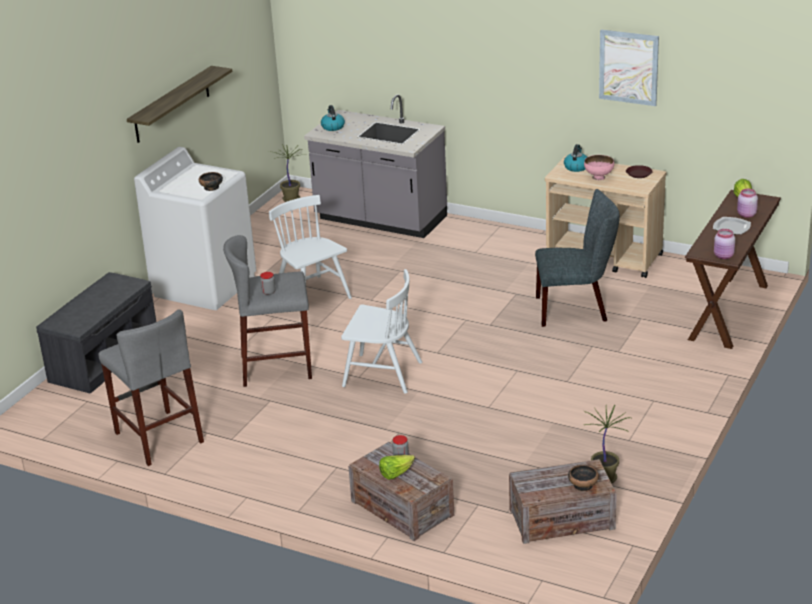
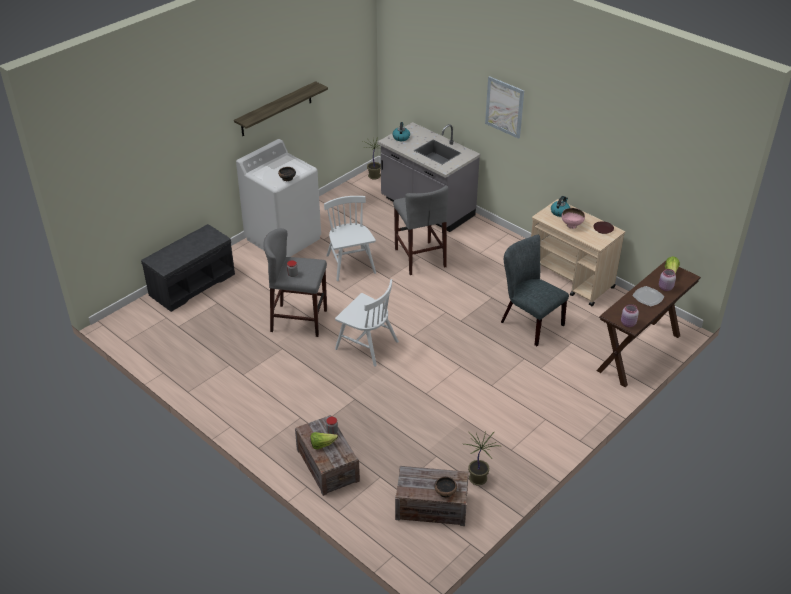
camera: 15 degrees right, 10 degrees up
grey stool [99,309,204,466] -> grey stool moved to [393,186,448,275]
grey chair [535,189,620,327] -> grey chair turned 150 degrees counterclockwise [501,235,569,346]
picture [599,29,659,106] -> picture moved to [485,76,524,139]

